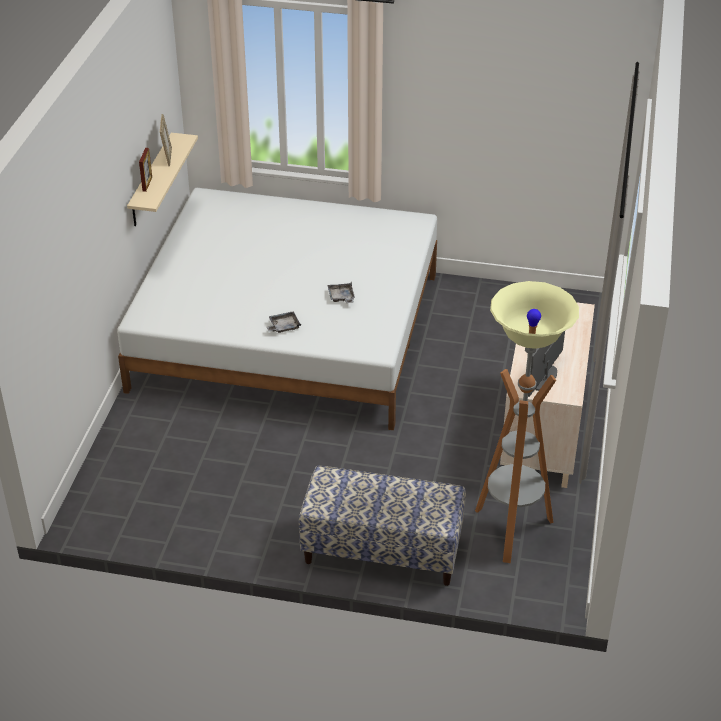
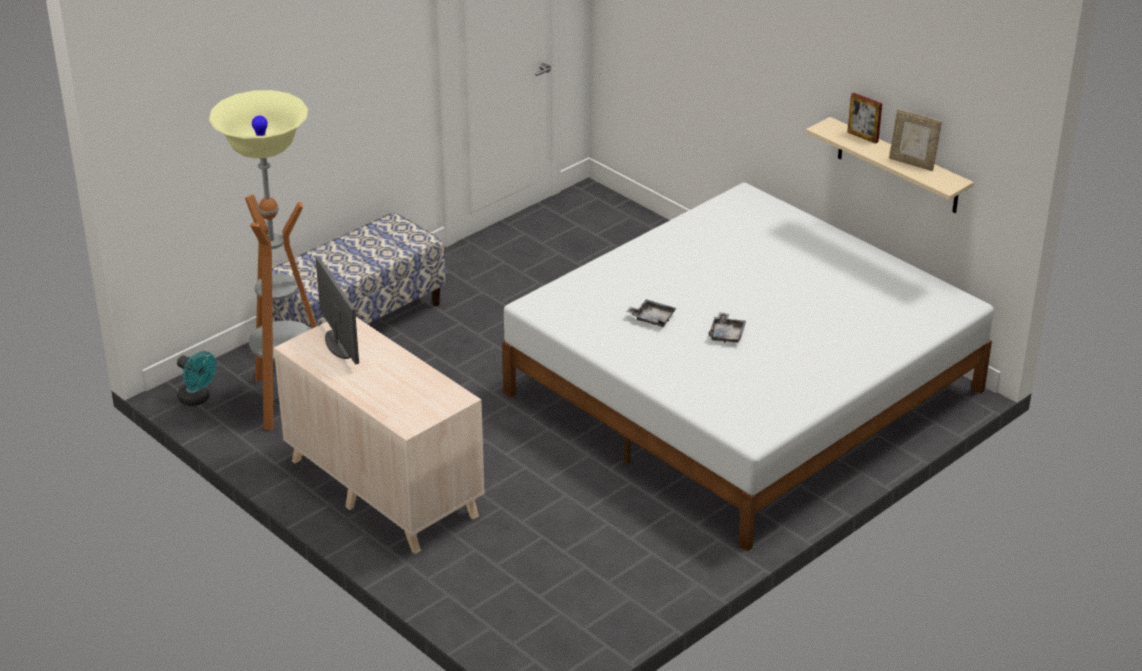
camera: 125 degrees right, 5 degrees down
grey tray [266,311,301,333] -> grey tray moved to [708,312,746,343]
none -> turquoise fan [177,351,217,406]

